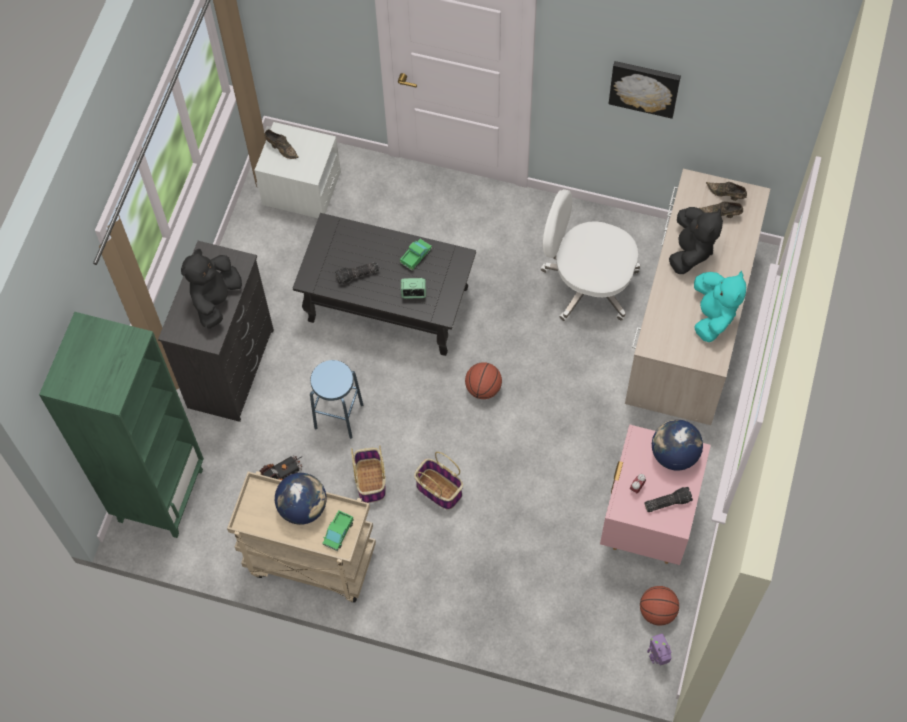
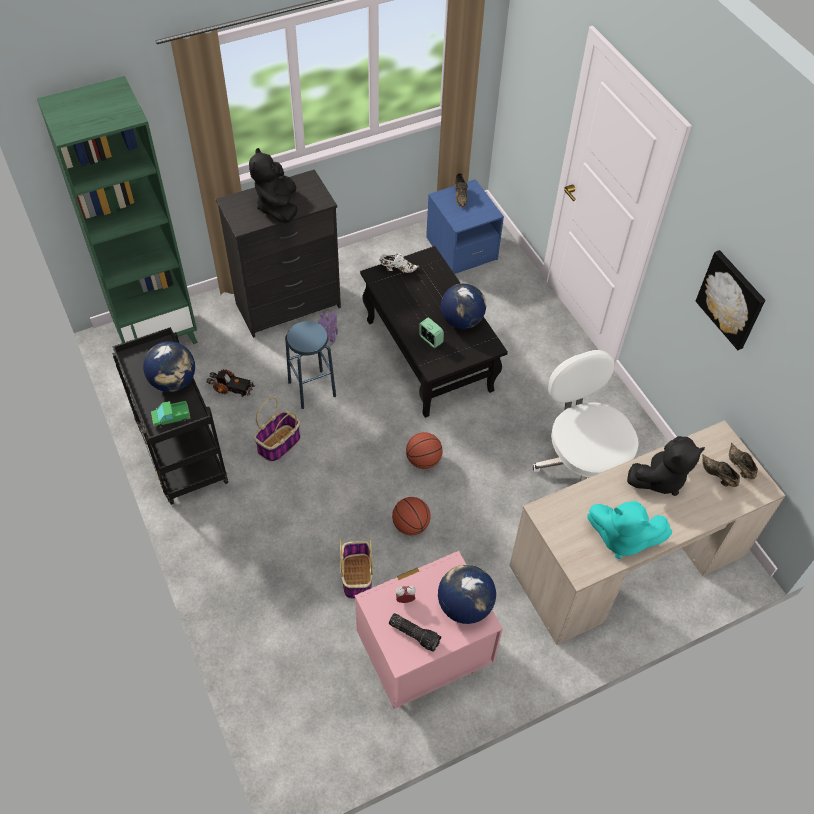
camera: 45 degrees right, 10 degrees down
black plush toy [181,249,242,329] -> black plush toy turned 75 degrees counterclockwise [249,148,297,223]
beige cart [227,471,376,602] -> black cart [112,327,228,505]
white nightstand [254,122,341,218] -> blue nightstand [426,179,504,274]
flashlight [335,262,379,284] -> none
toy truck [400,239,432,271] -> globe [441,283,486,329]
basket [414,452,463,510] -> basket moved to [340,538,373,599]
basketball [640,586,679,626] -> basketball moved to [392,497,431,535]
toy robot [647,634,671,665] -> toy robot moved to [318,311,338,346]
turquoise plush toy [694,271,746,342] -> turquoise plush toy turned 60 degrees clockwise [588,501,672,559]
none -> white shoe [380,253,420,273]

